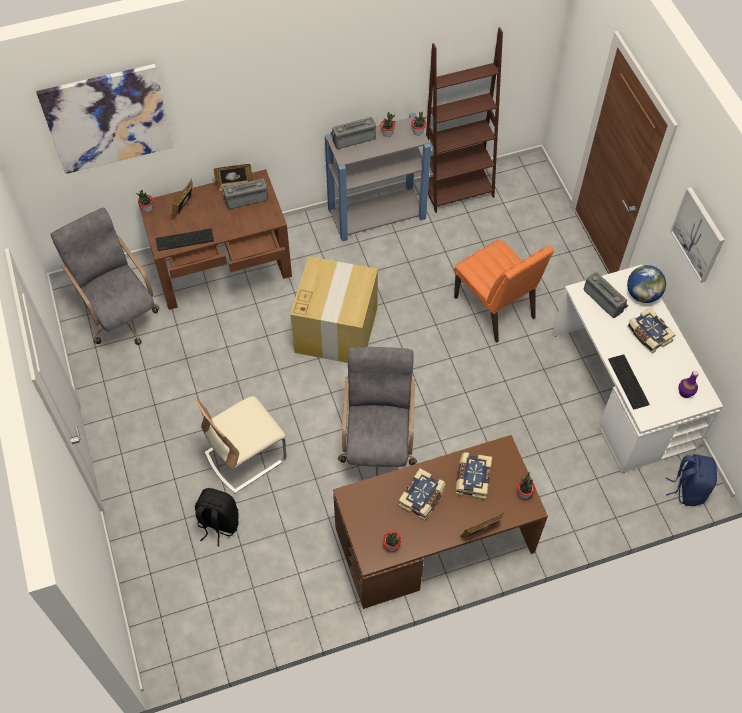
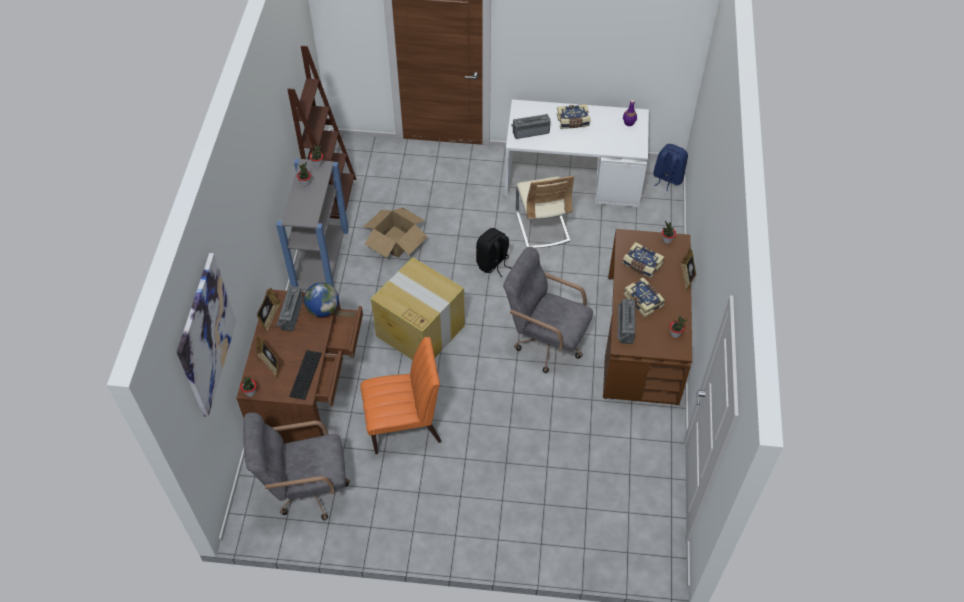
camera: 65 degrees left, 5 degrees down
beige chair [194,396,287,493] -> beige chair moved to [516,176,574,248]
black backpack [195,488,239,547] -> black backpack moved to [476,228,512,277]
radio [330,117,376,149] -> radio moved to [617,299,636,344]
orange chair [454,240,554,343] -> orange chair moved to [360,337,441,454]
keyboard [608,354,650,410] -> none
globe [627,265,666,303] -> globe moved to [304,282,339,317]
picture [670,187,724,283] -> none
none -> cardboard box [363,207,427,258]

